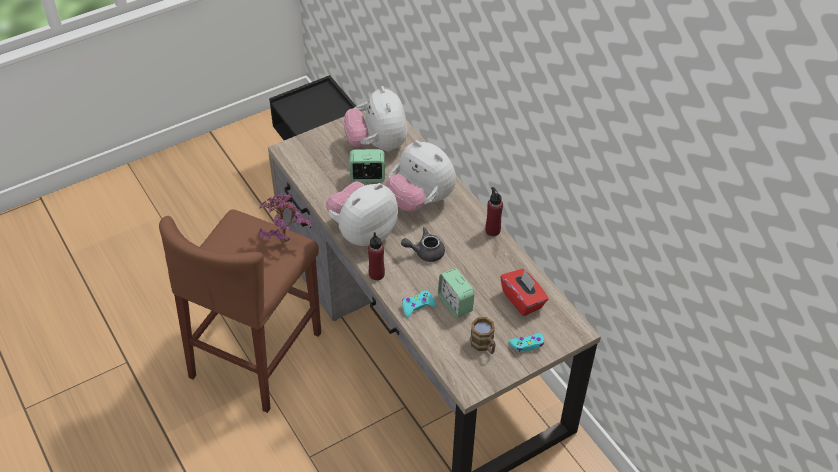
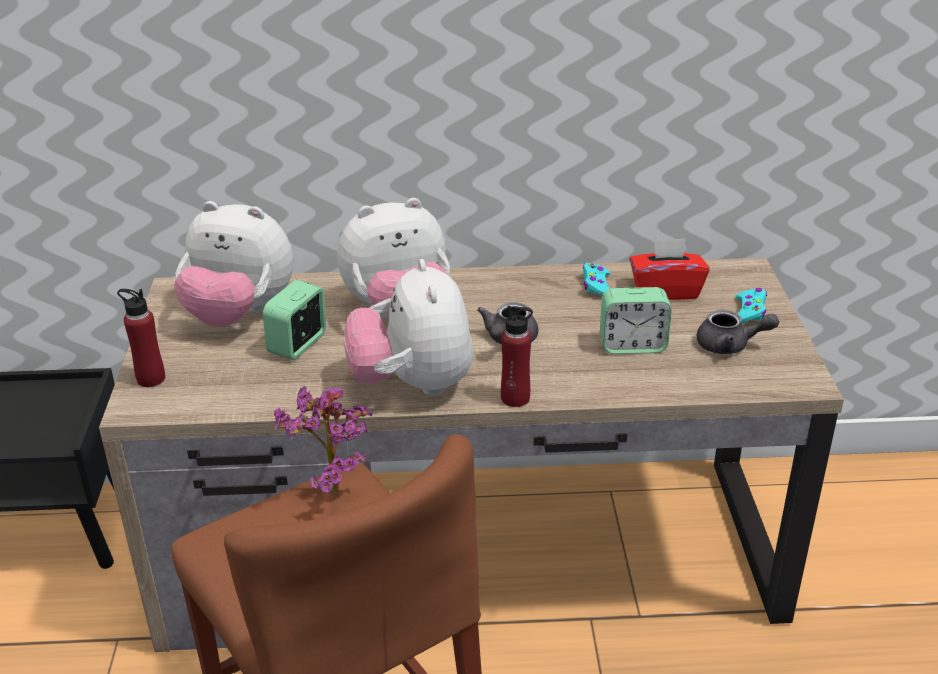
camera: 60 degrees left, 15 degrees down
turquoise game controller [402,290,436,317] -> turquoise game controller moved to [583,263,610,296]
mug [470,317,496,354] -> grey teapot [697,310,779,354]
red bottle [485,187,503,236] -> red bottle moved to [117,289,165,387]

